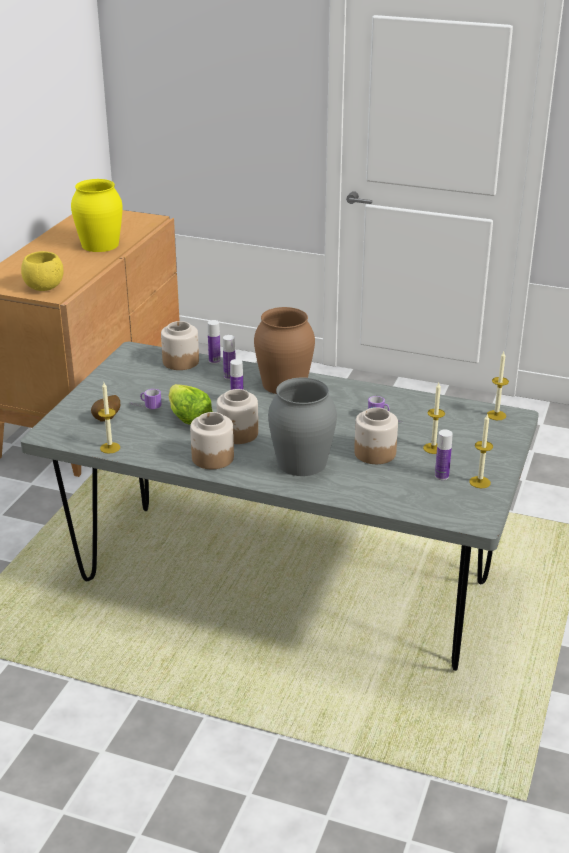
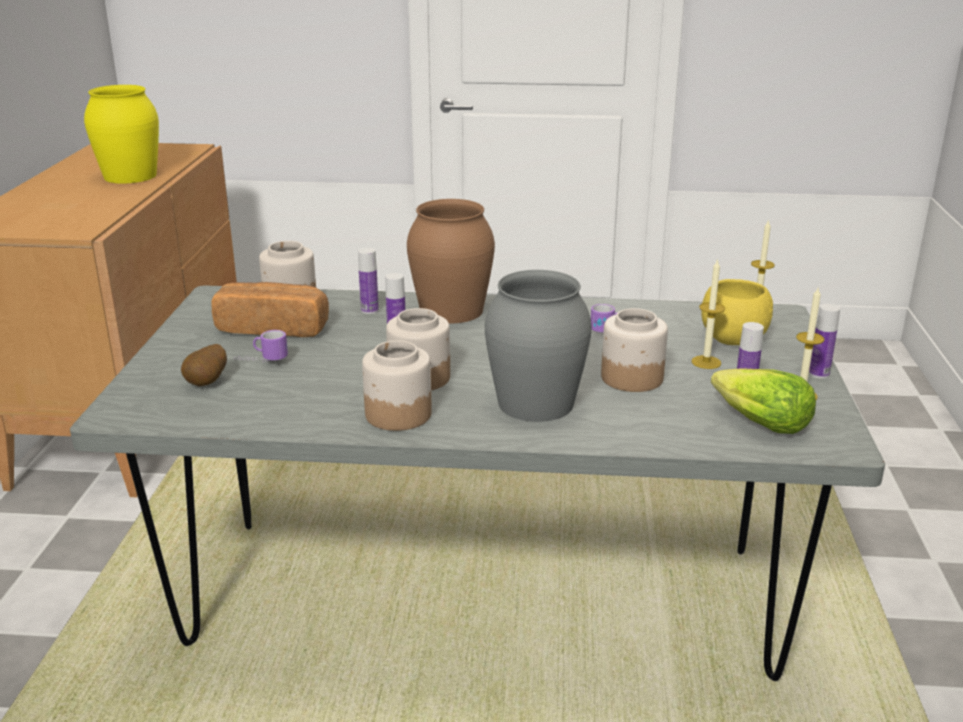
camera: 15 degrees left, 5 degrees down
yellow bowl [21,251,64,291] -> yellow bowl moved to [701,279,773,345]
candle [98,383,120,454] -> none
lettuce [169,384,213,425] -> lettuce moved to [711,368,816,434]
bottle [208,320,221,364] -> bottle moved to [809,304,840,379]
none -> bread [211,282,329,337]

